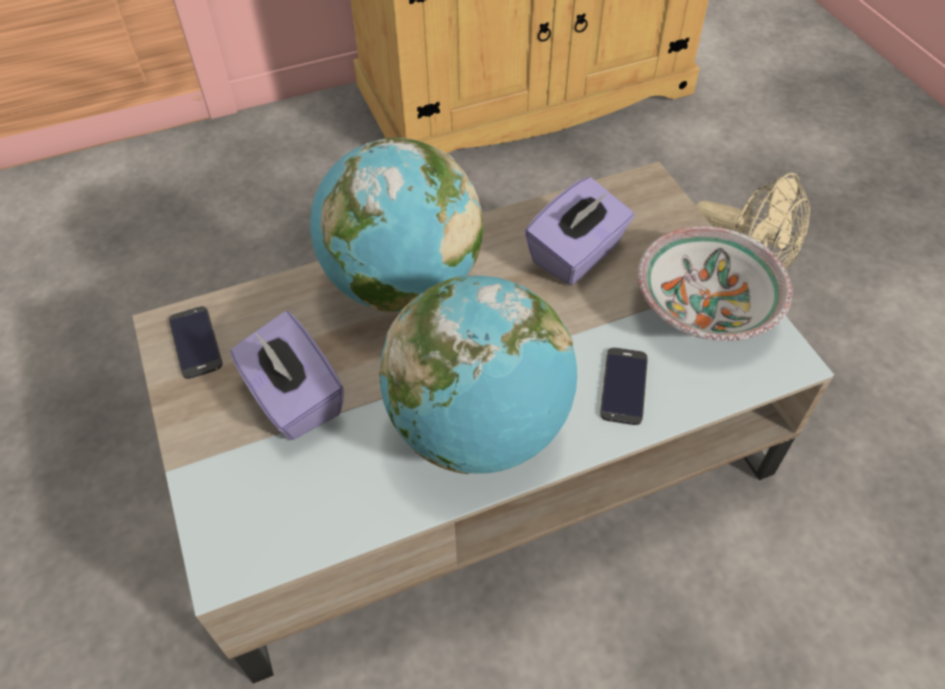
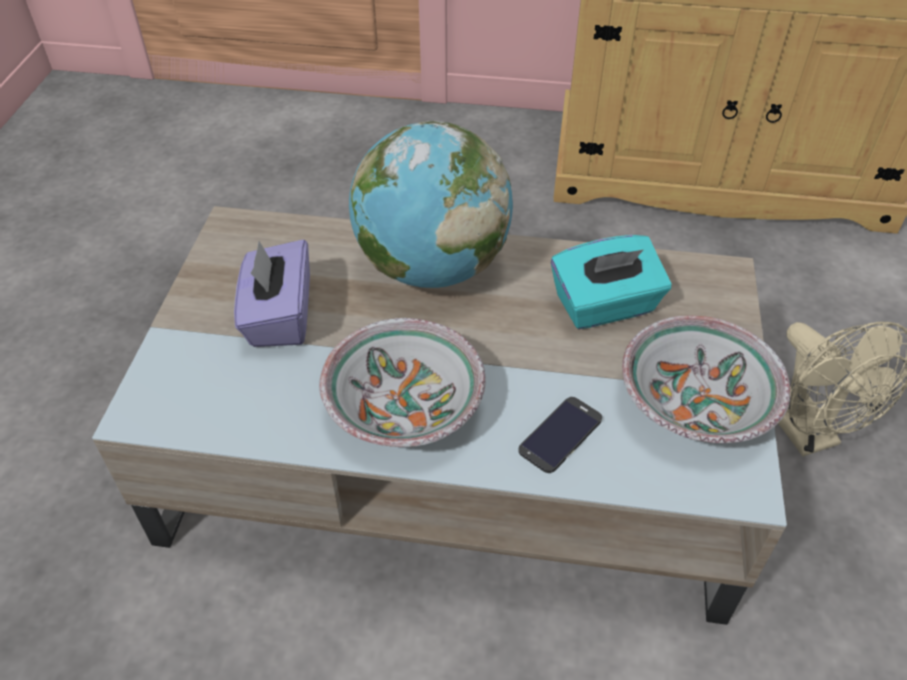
camera: 30 degrees right, 5 degrees down
phone [169,306,223,379] -> none
globe [379,276,577,474] -> bowl [319,318,486,447]
purple tissue box [525,177,634,285] -> turquoise tissue box [551,235,672,329]

